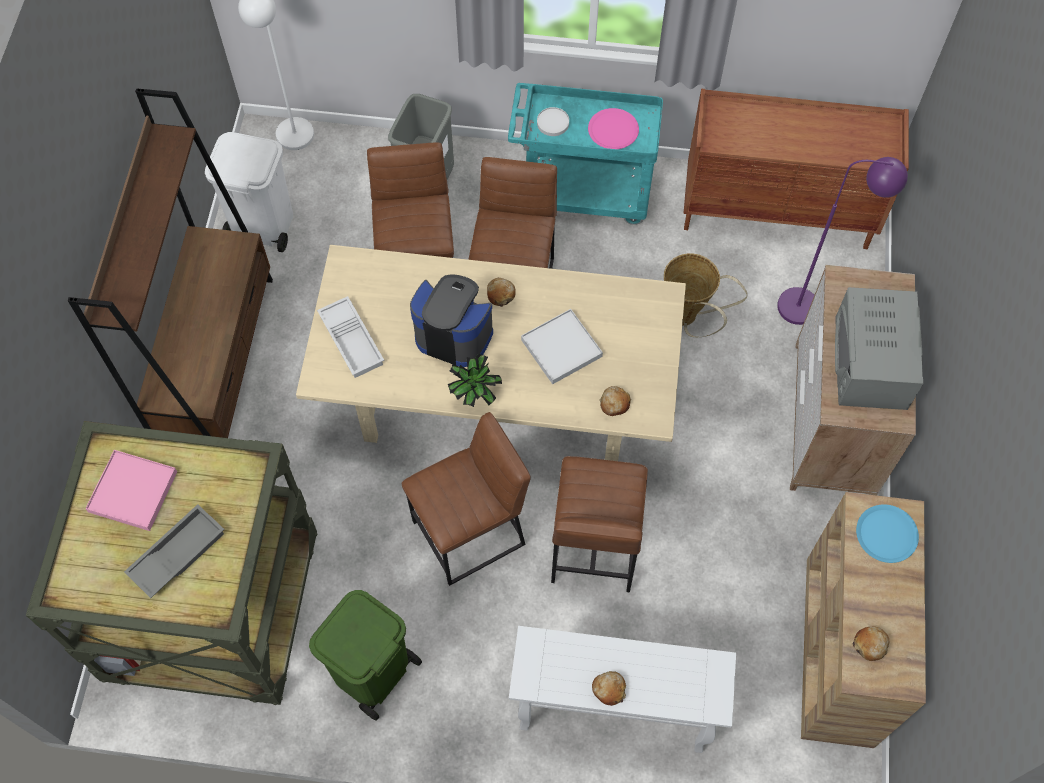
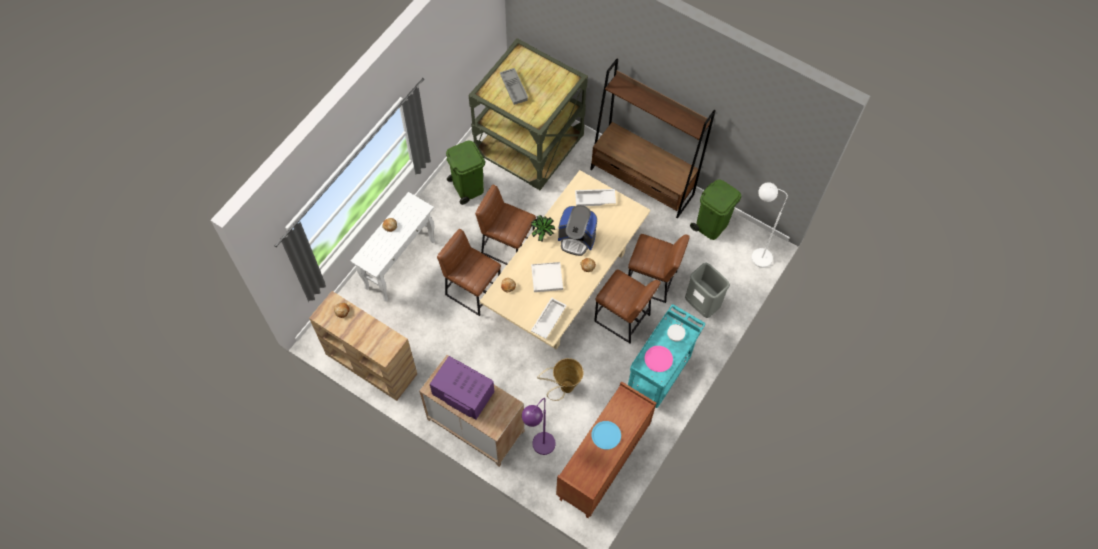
camera: 115 degrees right, 0 degrees up
pink tray [85,450,177,531] -> none
white trash can [205,132,293,252] -> green trash can [690,179,741,240]
brown chair [402,412,531,586] -> brown chair turned 120 degrees clockwise [475,185,536,265]
coffee machine [410,274,493,367] -> coffee machine turned 60 degrees clockwise [558,205,597,256]
grey microwave [835,287,923,410] -> purple microwave [430,356,494,419]
blue plate [856,504,919,563] -> blue plate moved to [591,421,621,450]
none -> white tray [531,297,567,339]

